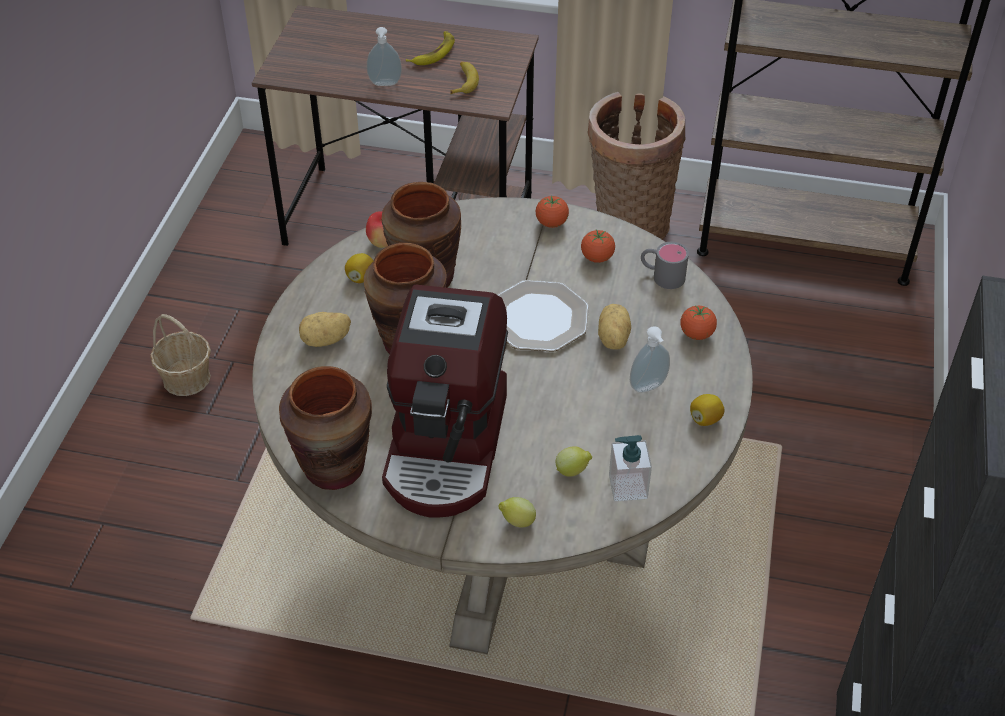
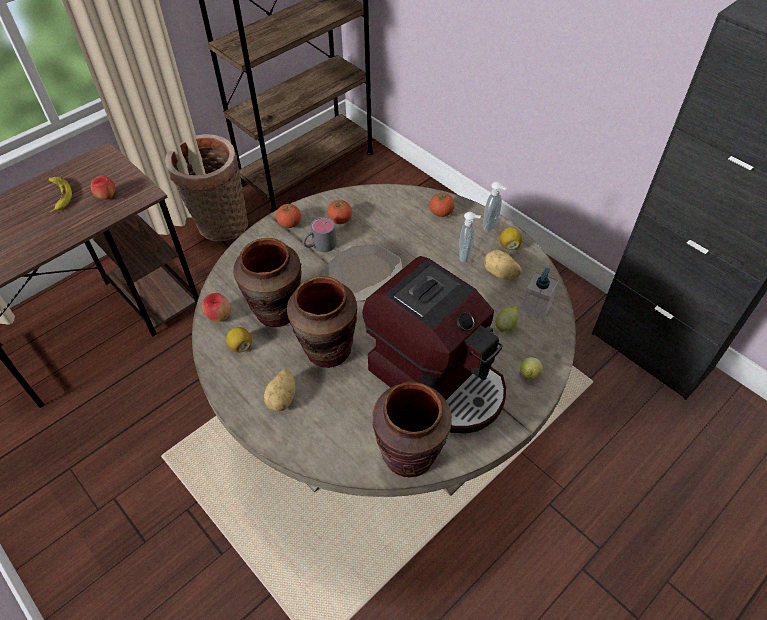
camera: 55 degrees left, 5 degrees up
basket [150,314,211,396] -> none
soap dispenser [367,27,402,86] -> soap dispenser moved to [483,181,506,231]
banana [450,62,479,94] -> apple [91,175,115,200]
potato [598,304,631,350] -> potato moved to [484,250,522,280]
grey mug [641,242,689,289] -> grey mug moved to [303,217,337,252]

